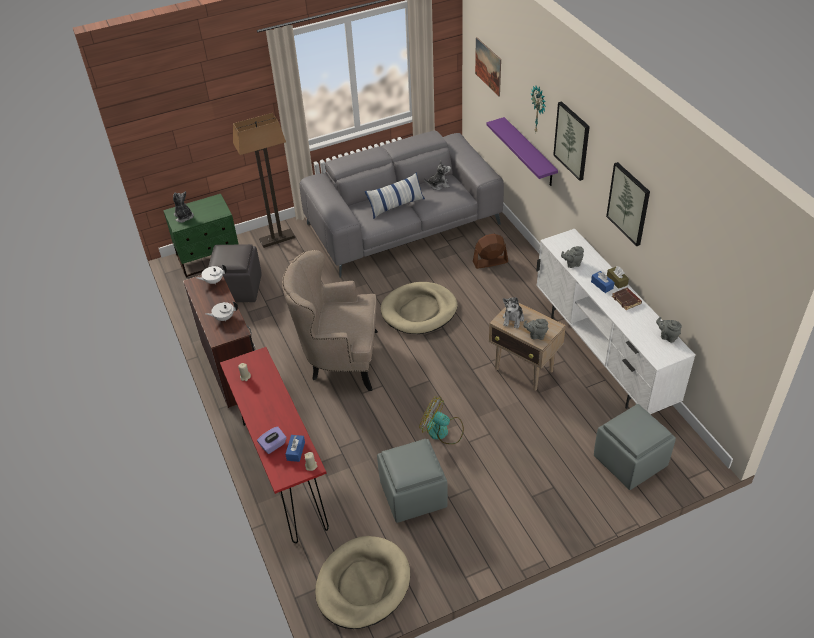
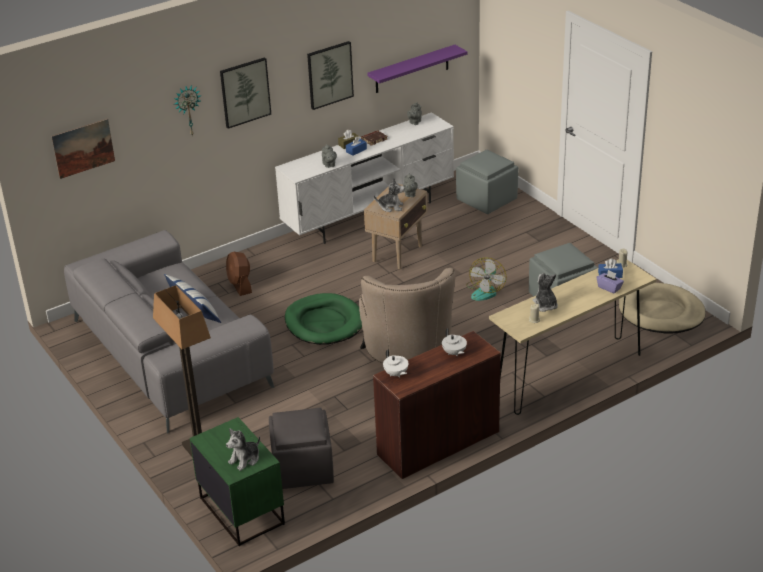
camera: 100 degrees left, 10 degrees down
red console table [220,347,329,543] -> beige console table [489,259,657,415]
beige dog bed [381,282,457,334] -> green dog bed [285,293,362,345]
plush toy [424,161,451,190] -> plush toy moved to [533,273,558,312]
purple shelf [487,117,558,186] -> purple shelf moved to [367,45,467,93]

